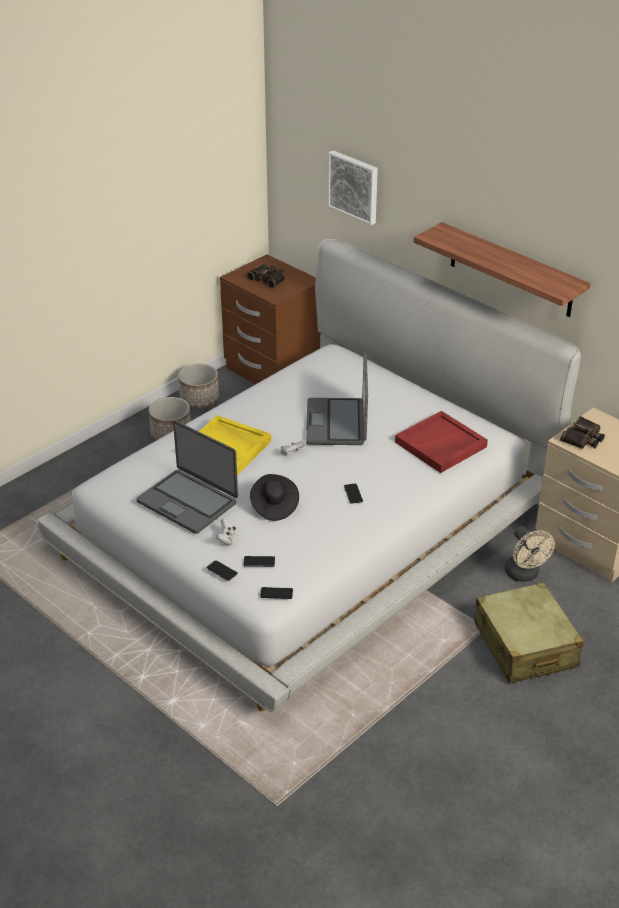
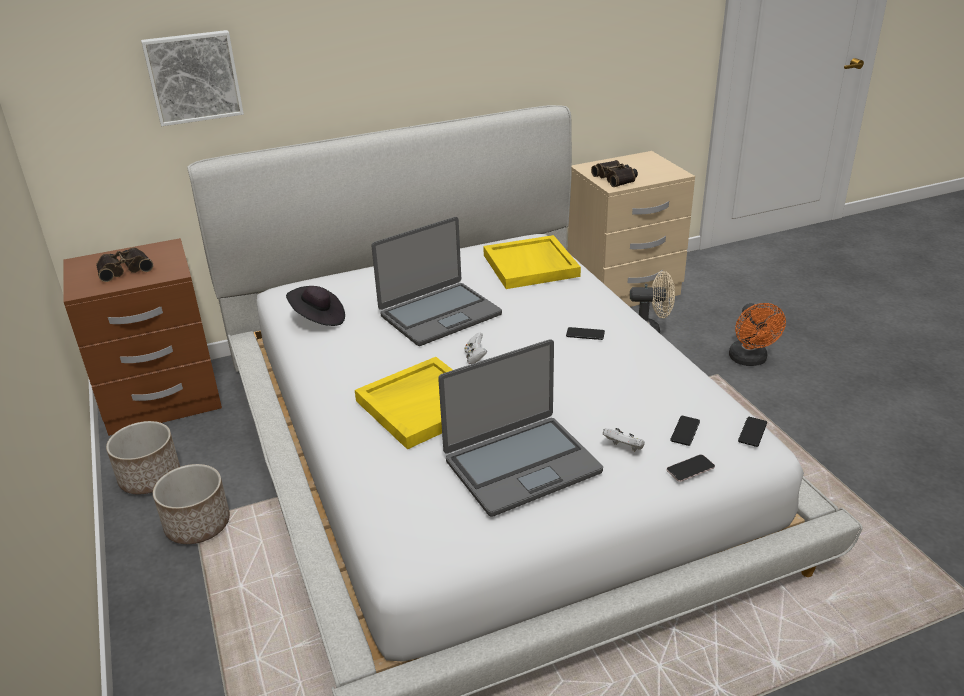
camera: 65 degrees left, 5 degrees down
black hat [250,474,299,521] -> black hat moved to [286,286,345,326]
laptop [306,352,368,445] -> laptop turned 60 degrees counterclockwise [371,217,502,346]
red tray [395,411,488,473] -> yellow tray [483,235,581,289]
shelf [414,222,590,317] -> none
beige suitcase [474,582,584,683] -> orange fan [729,303,786,366]

